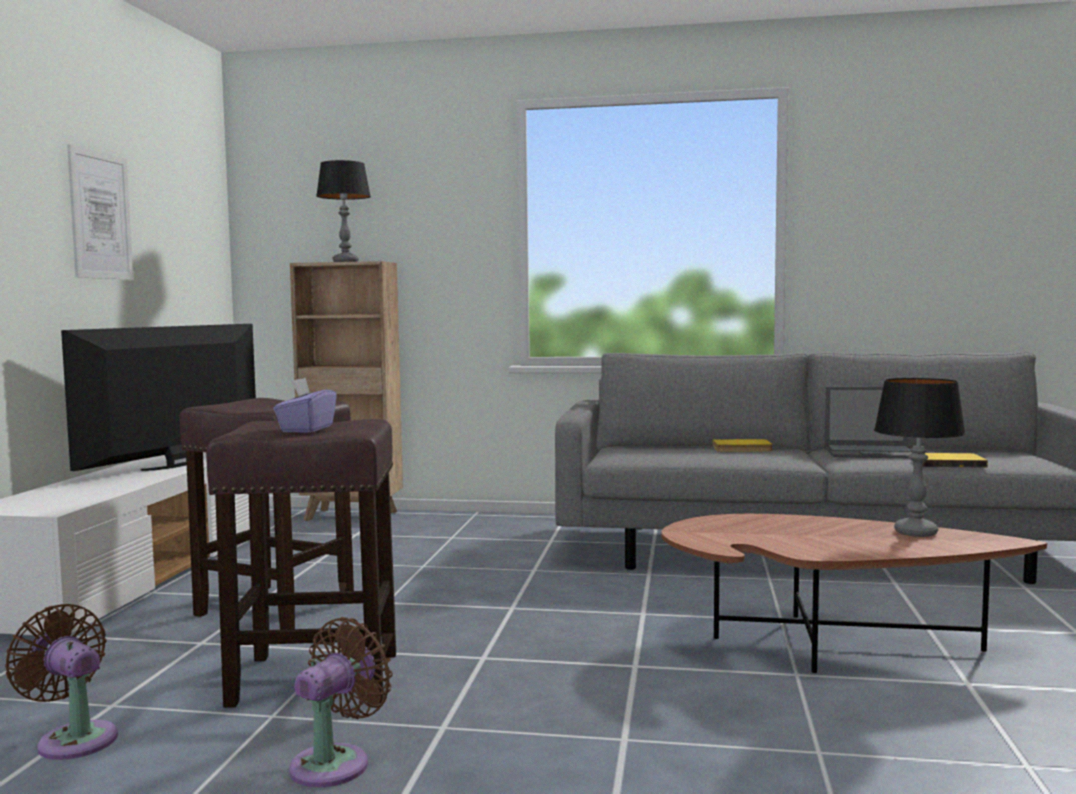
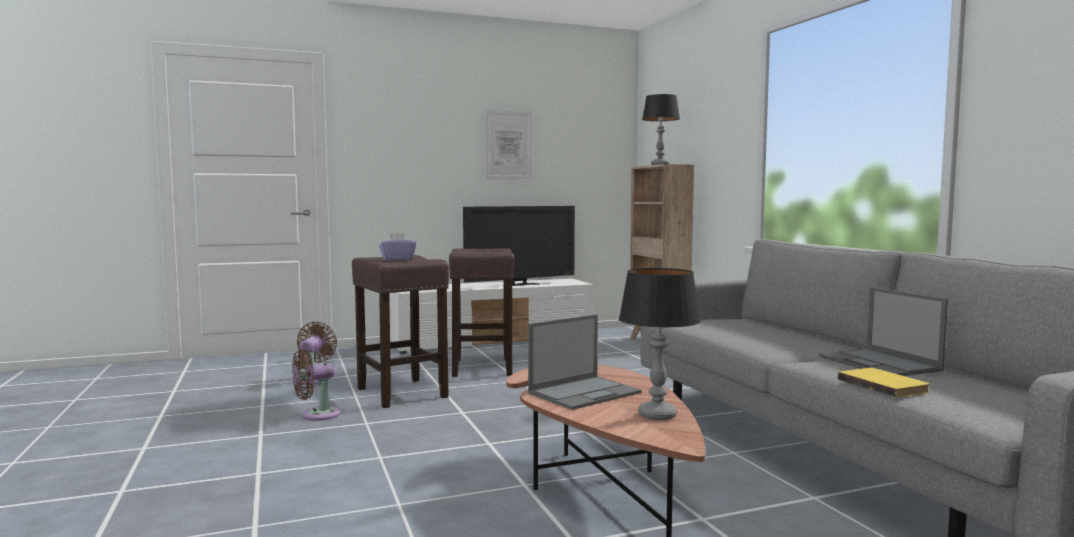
camera: 60 degrees right, 0 degrees up
television [61,324,256,471] -> television turned 150 degrees clockwise [463,206,575,286]
brown fan [289,617,393,787] -> brown fan turned 150 degrees clockwise [292,349,341,421]
yellow book [712,439,773,452] -> none
none -> laptop [528,314,641,410]

